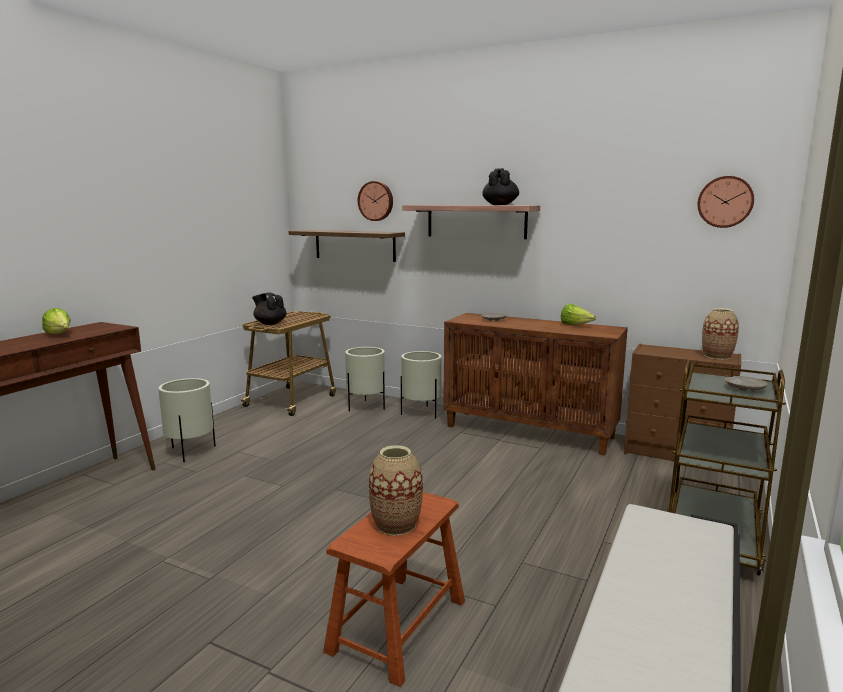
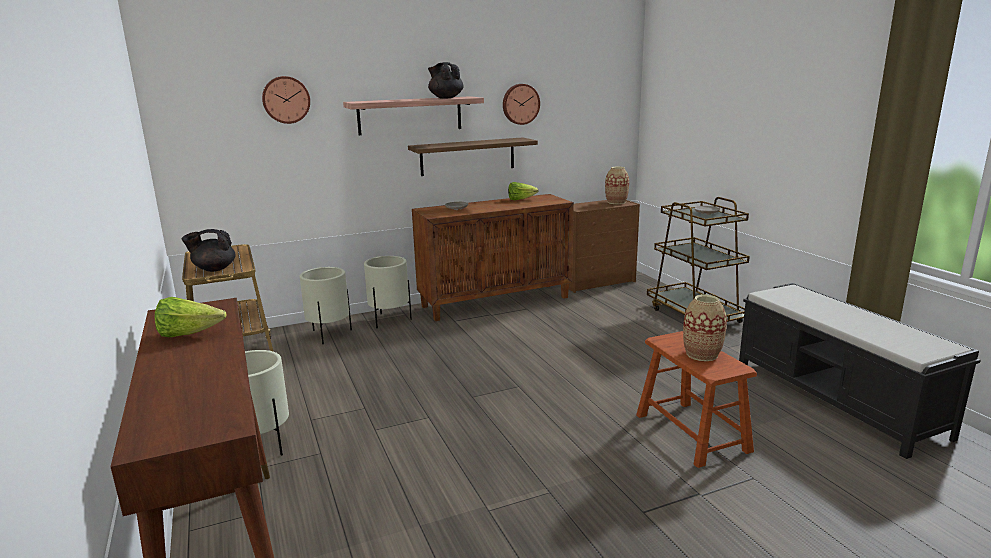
camera: 50 degrees left, 5 degrees up
shelf [289,230,405,262] -> shelf moved to [408,137,538,176]
wall clock [698,176,754,228] -> wall clock moved to [503,84,540,125]

